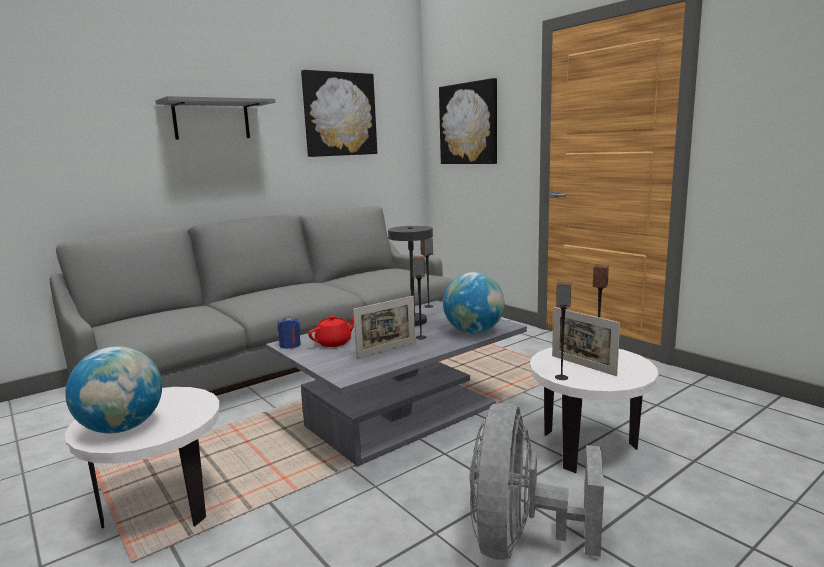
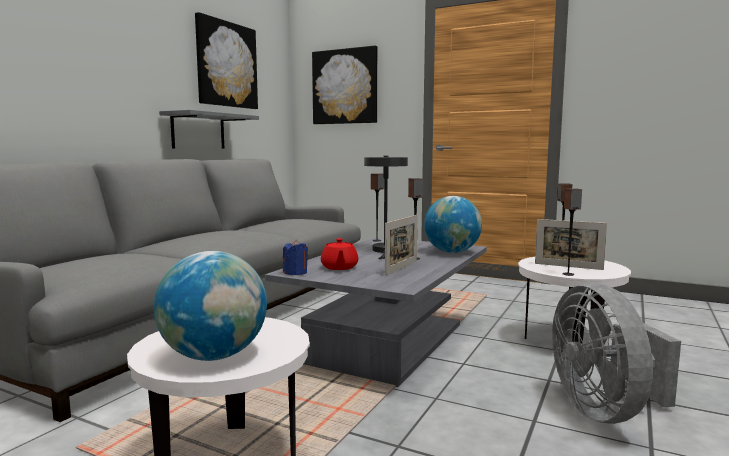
camera: 25 degrees left, 5 degrees down
grey shelf [155,96,276,140] -> grey shelf moved to [159,110,259,149]
red teapot [308,315,354,347] -> red teapot turned 150 degrees clockwise [321,238,358,270]

